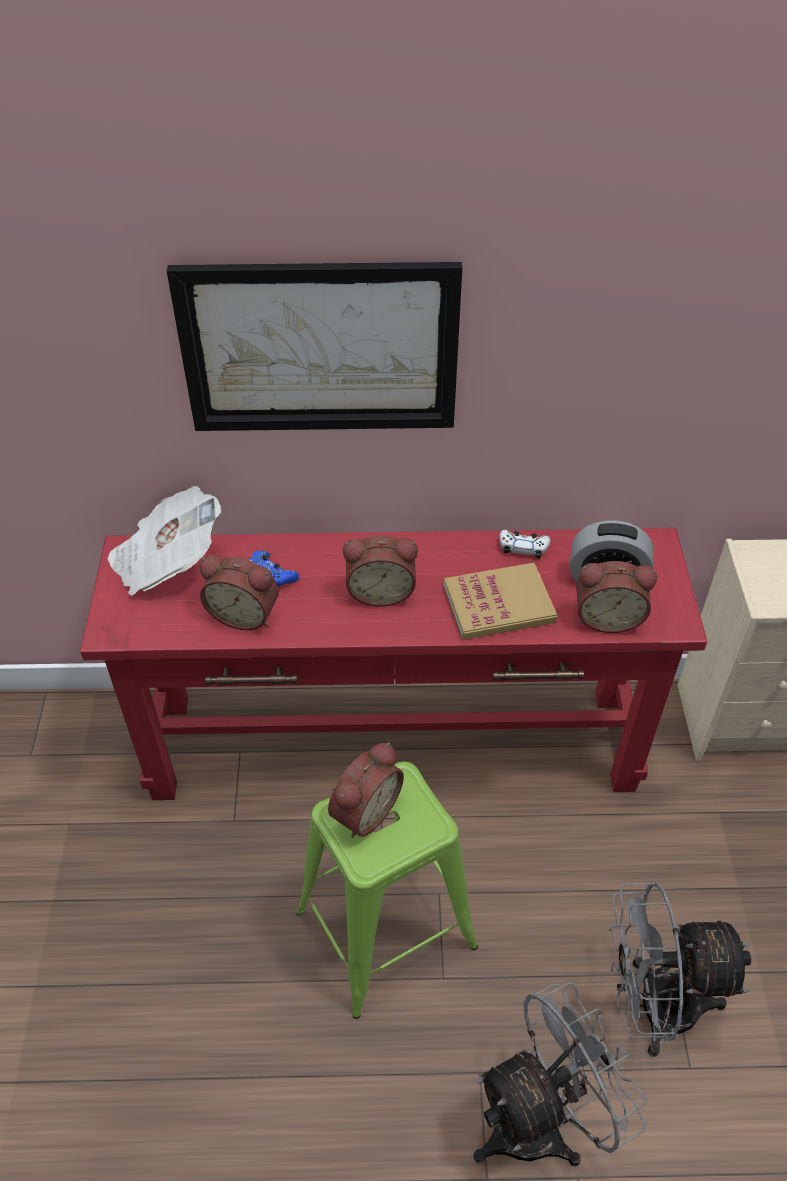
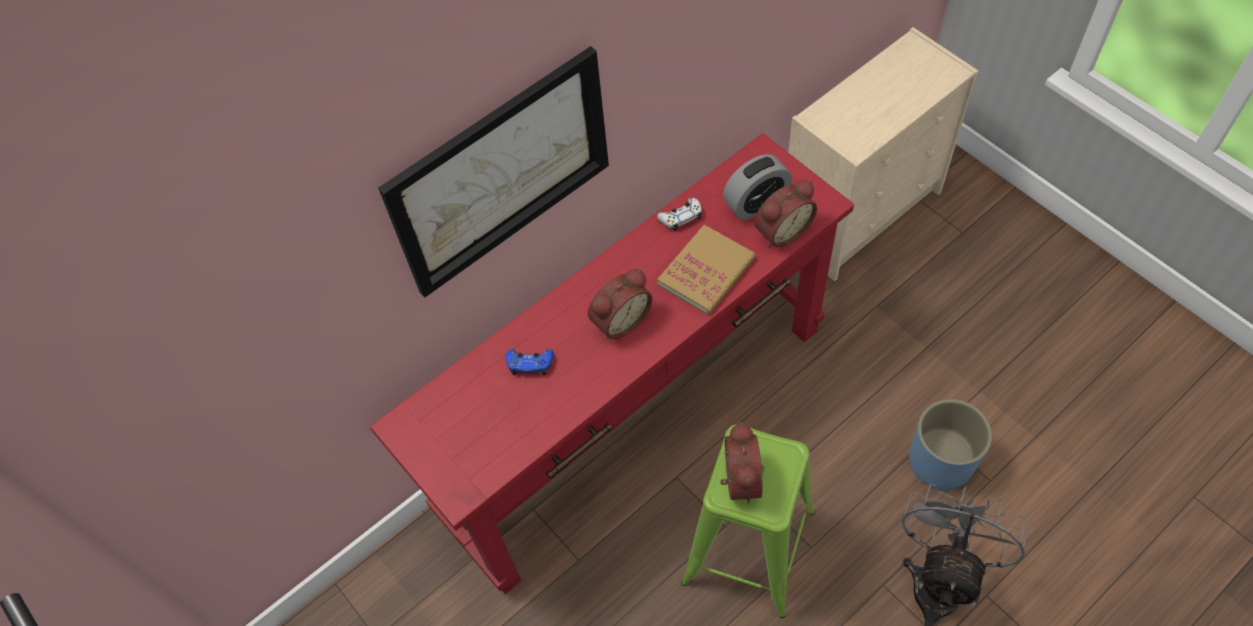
camera: 35 degrees left, 10 degrees up
newspaper [108,486,221,596] -> none
alarm clock [200,555,279,630] -> none
grey fan [609,882,751,1057] -> blue planter [909,399,992,491]

